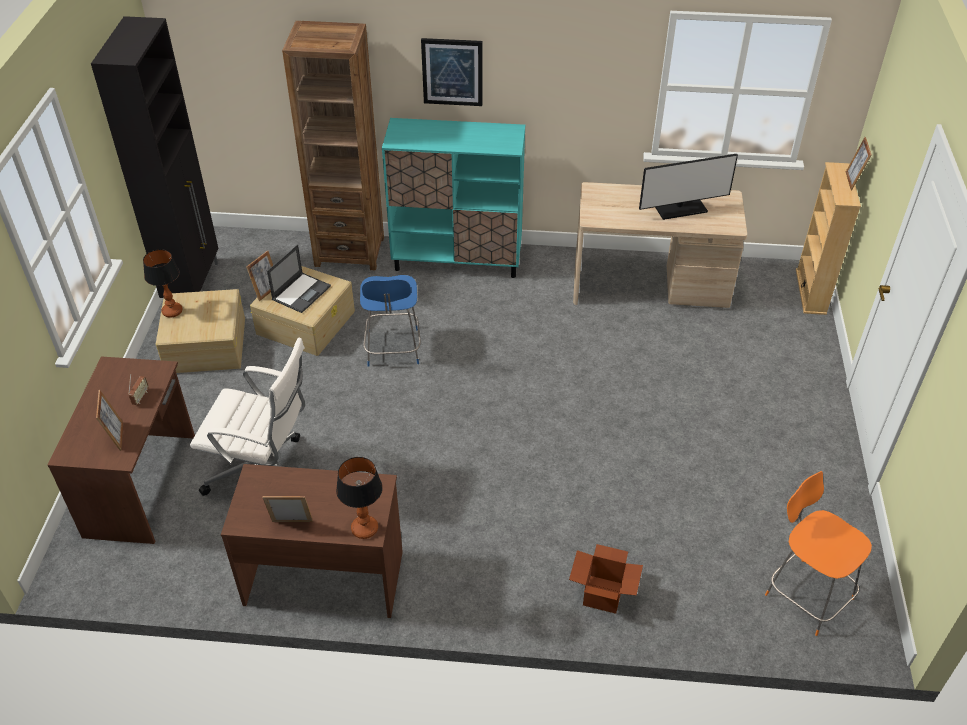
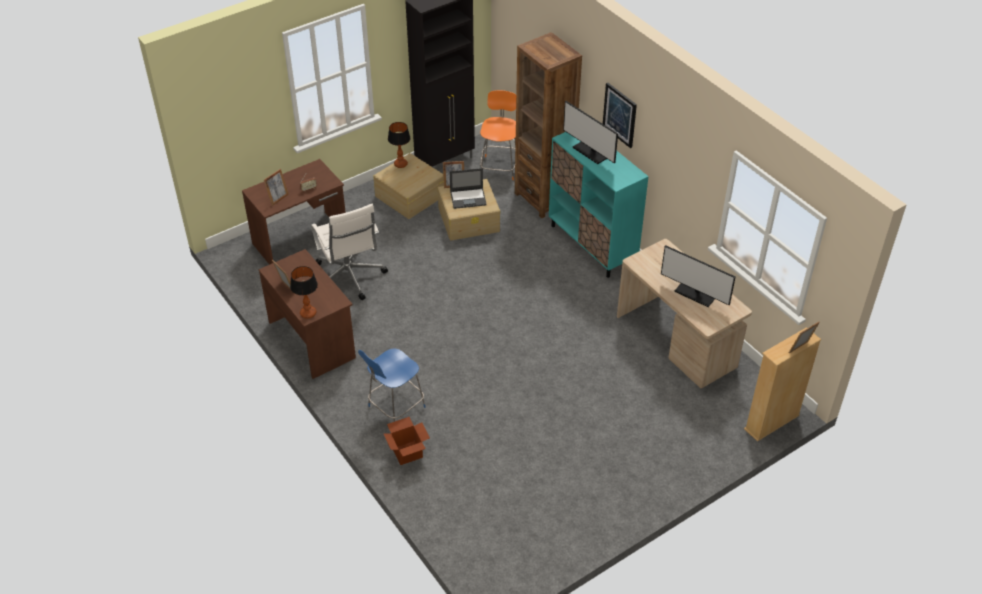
camera: 50 degrees right, 0 degrees up
blue chair [360,275,421,367] -> blue chair moved to [358,348,426,422]
orange chair [765,471,872,636] -> orange chair moved to [480,90,516,180]
none -> monitor [563,101,618,164]

